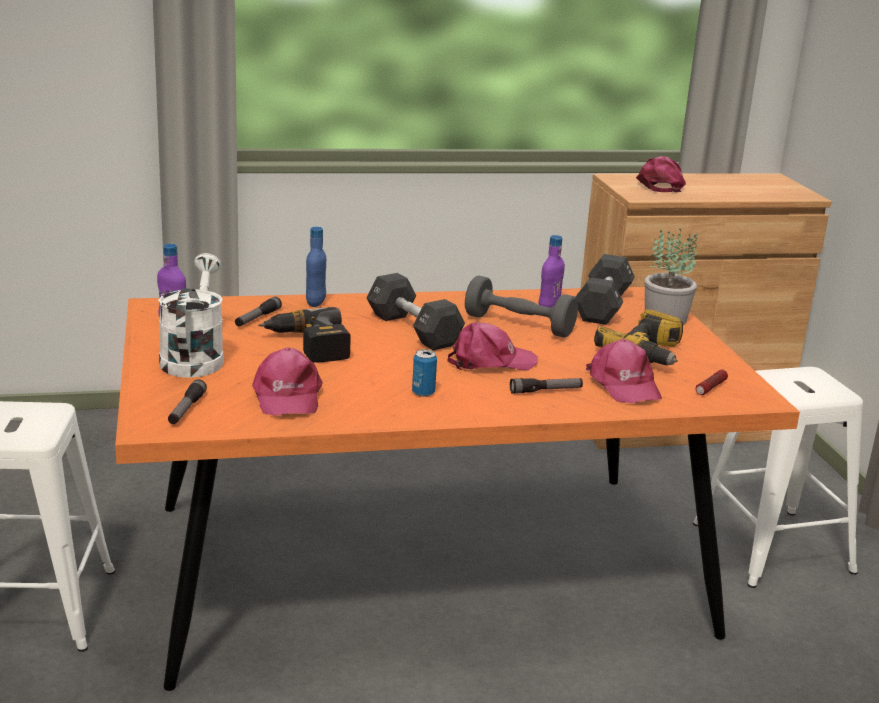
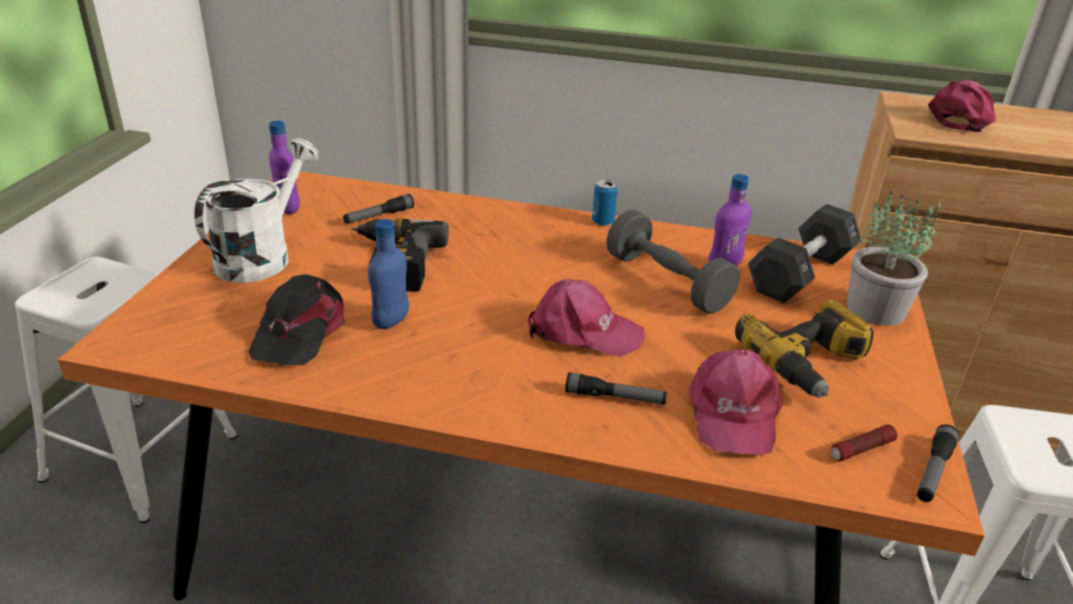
camera: 25 degrees right, 10 degrees up
flashlight [168,379,207,424] -> flashlight moved to [917,424,959,502]
pink cap [252,347,323,416] -> black cap [249,274,345,365]
blue bottle [306,227,326,307] -> blue bottle moved to [368,219,409,329]
black dumbbell [367,273,465,350] -> none
can [412,349,437,397] -> can moved to [592,179,618,226]

